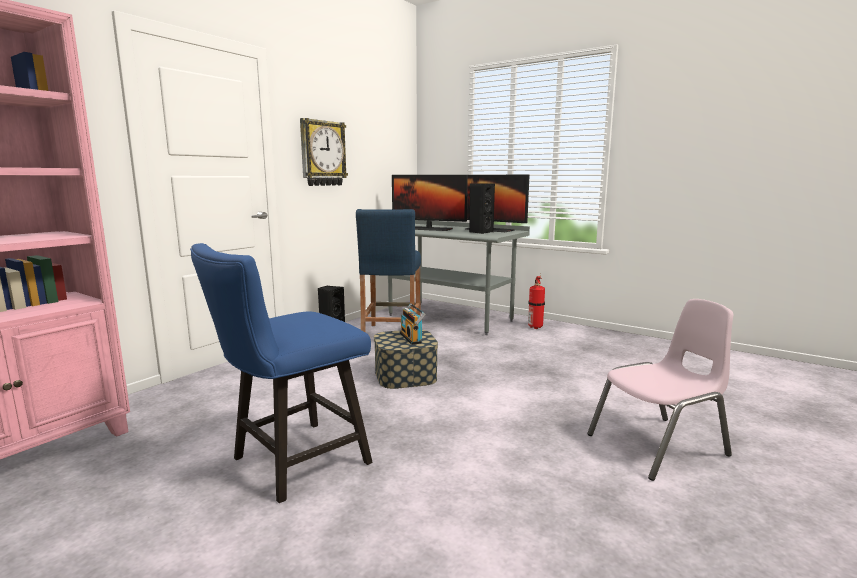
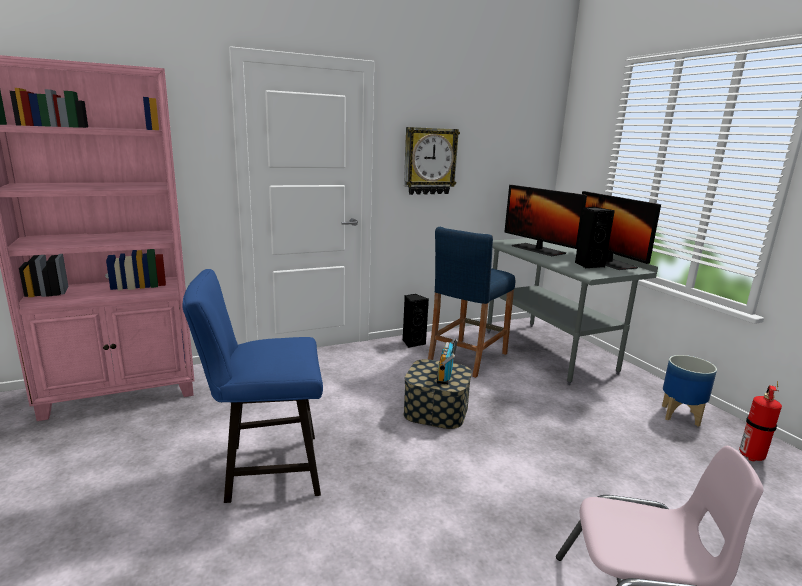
camera: 30 degrees right, 5 degrees up
fire extinguisher [528,273,545,329] -> fire extinguisher moved to [739,381,782,462]
none -> planter [662,355,717,427]

